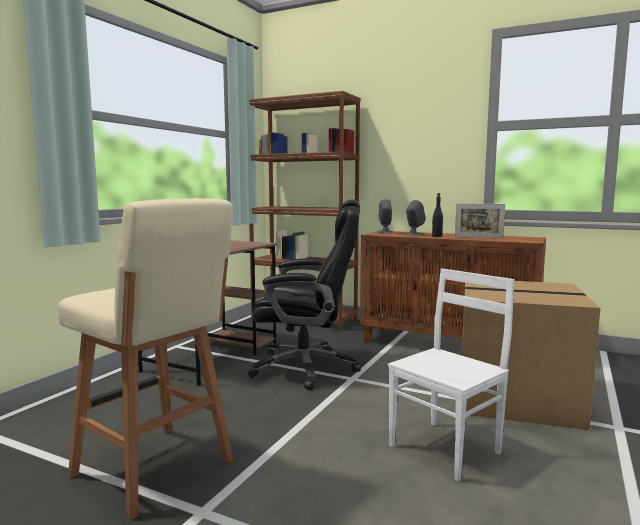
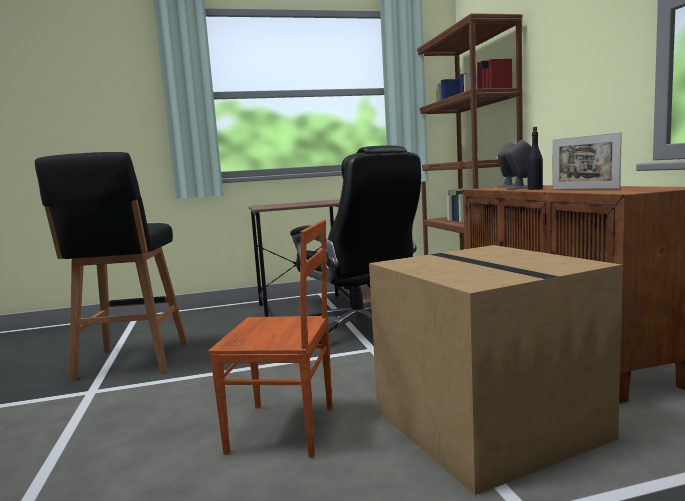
camera: 50 degrees right, 0 degrees up
beige stool [58,198,233,520] -> black stool [35,152,188,381]
white chair [388,268,514,481] -> brown chair [209,220,332,457]

